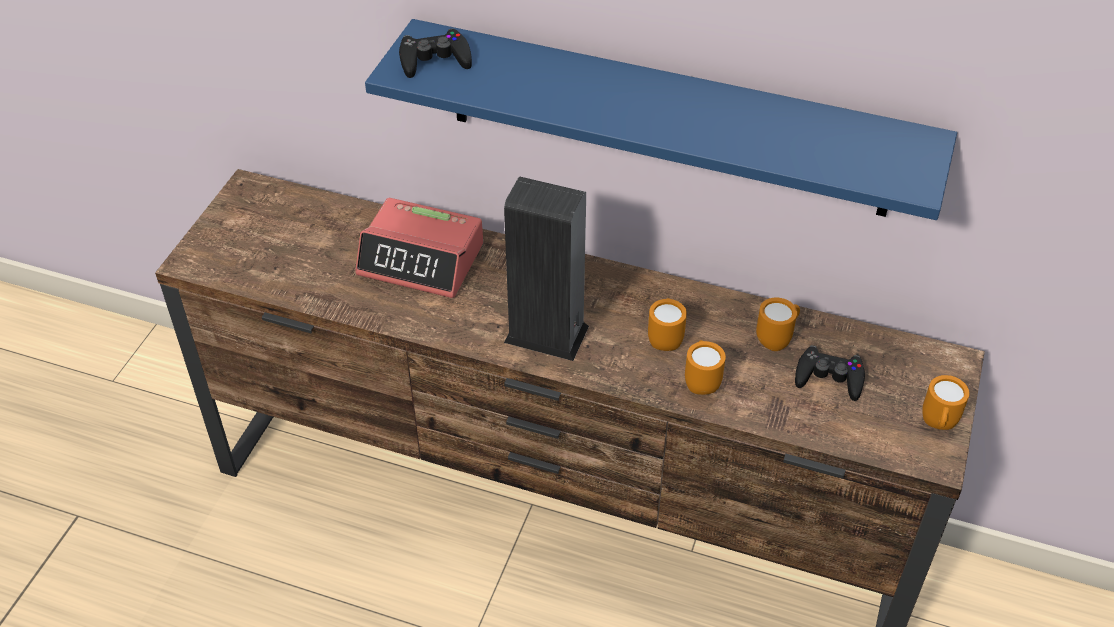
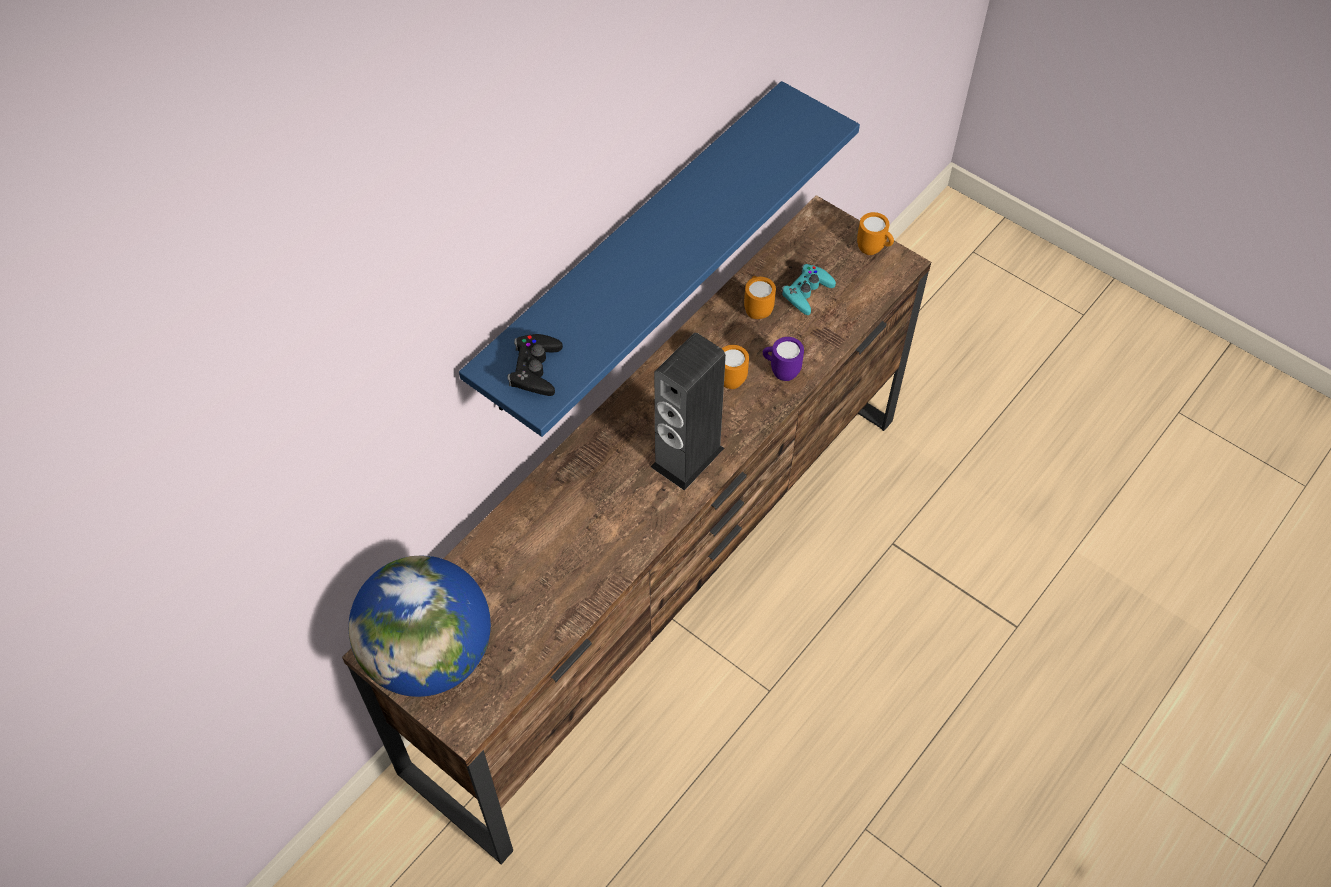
camera: 70 degrees left, 10 degrees up
alarm clock [355,198,483,298] -> none
orange mug [685,340,726,395] -> purple mug [763,337,804,381]
black game controller [795,345,865,401] -> turquoise game controller [781,264,836,315]
none -> globe [349,556,491,697]

